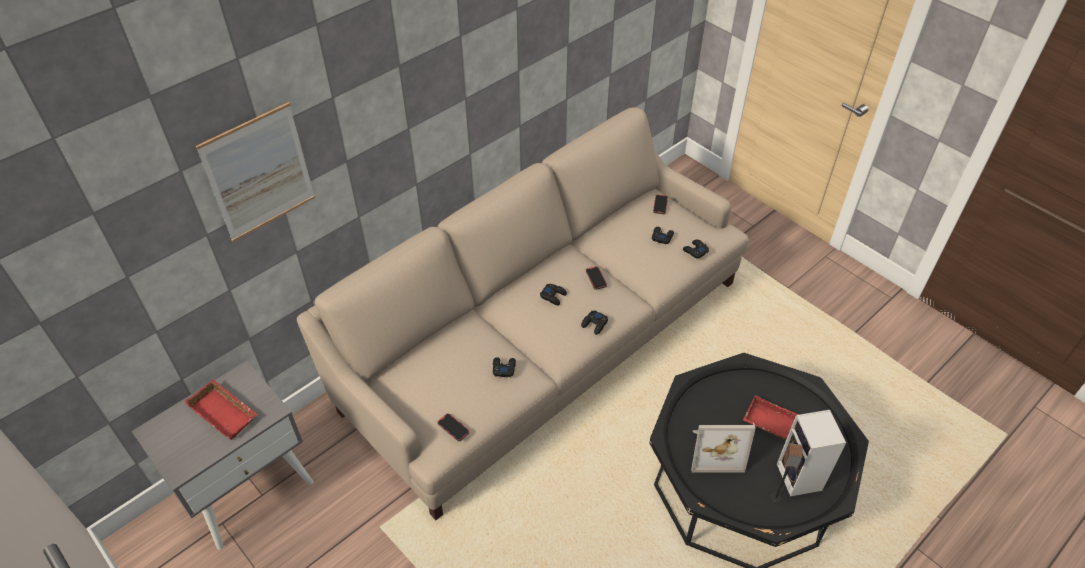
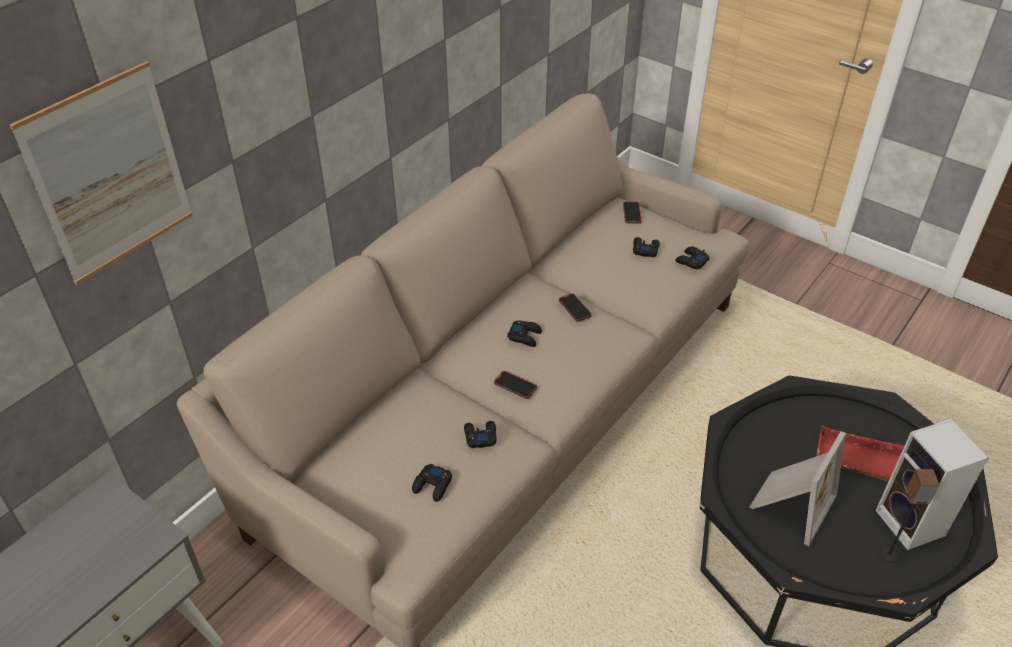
camera: 10 degrees left, 5 degrees down
red tray [184,380,258,440] -> none
phone [437,413,470,441] -> phone moved to [494,371,537,399]
black game controller [581,310,608,335] -> black game controller moved to [412,464,452,502]
picture frame [691,425,756,473] -> picture frame turned 45 degrees counterclockwise [749,431,846,546]

